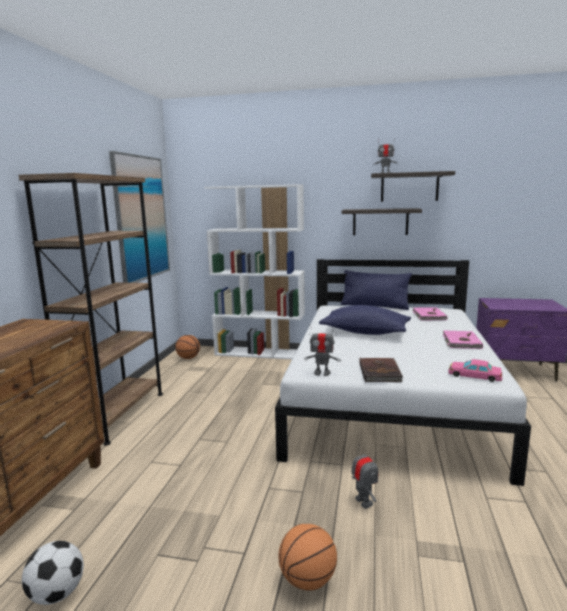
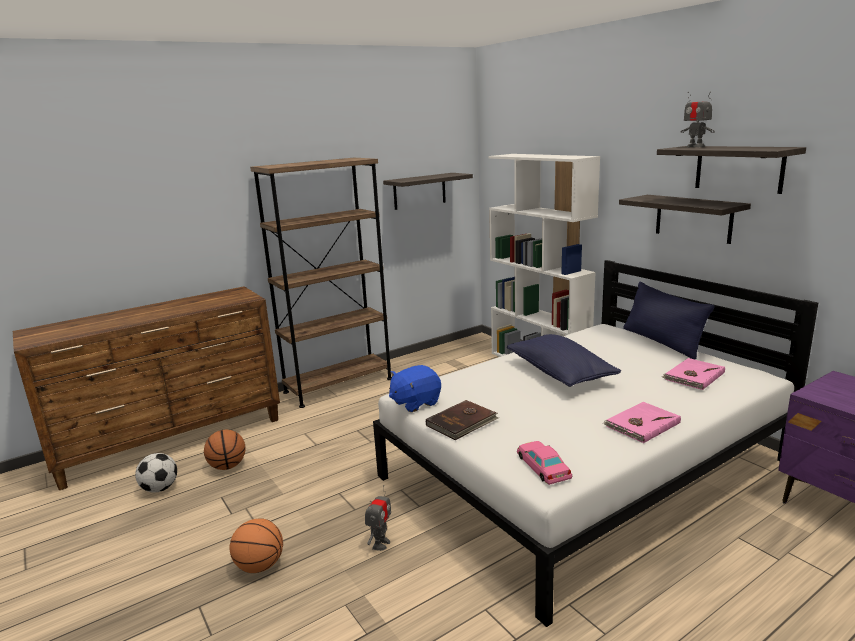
camera: 45 degrees right, 5 degrees up
picture [109,151,170,283] -> shelf [383,173,473,210]
basketball [175,335,200,359] -> basketball moved to [204,429,245,470]
toy robot [304,324,341,376] -> blue plush toy [389,365,441,412]

